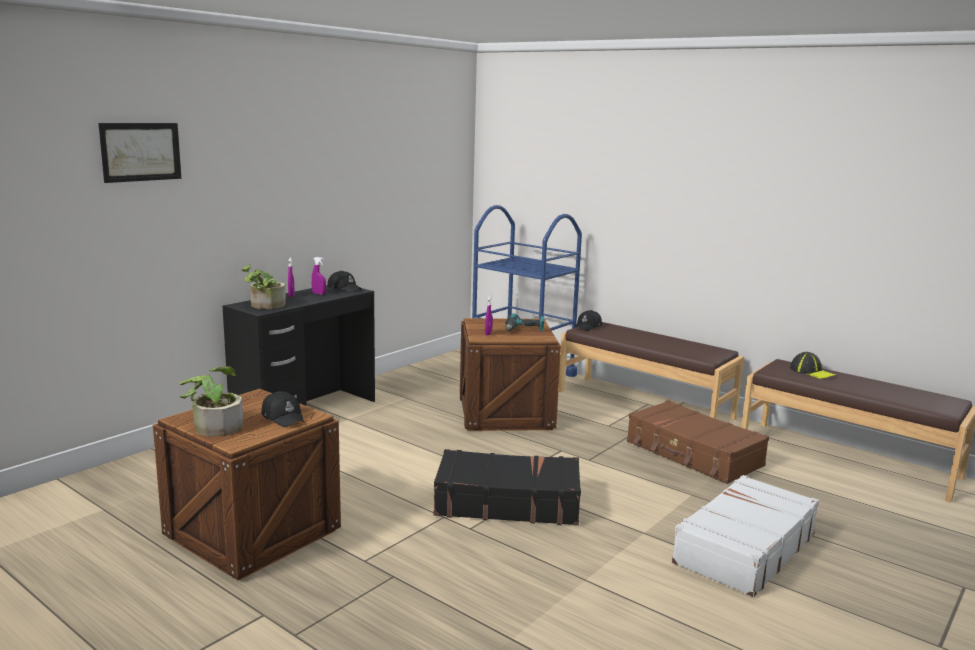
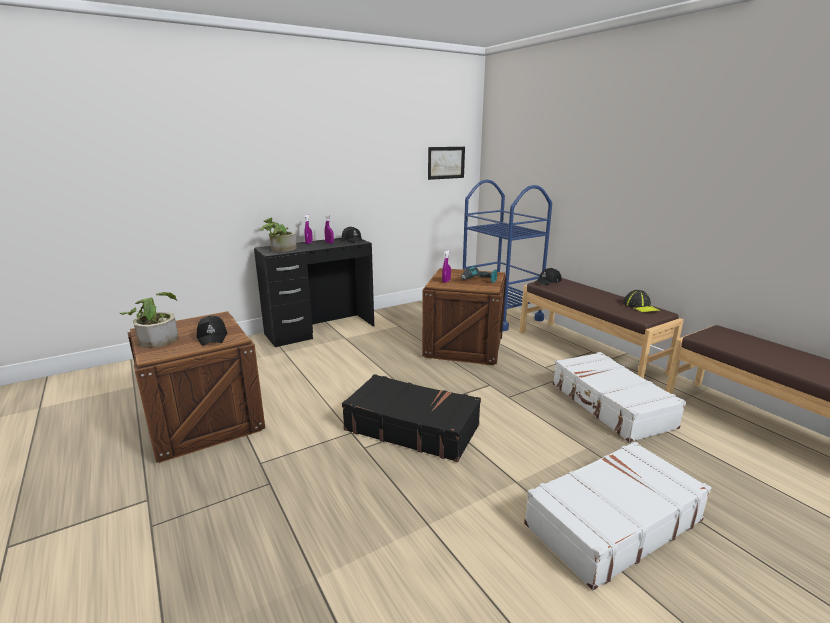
camera: 20 degrees right, 5 degrees up
picture [98,123,181,183] -> picture moved to [428,147,465,180]
brown suitcase [627,400,769,484] -> white suitcase [553,352,686,442]
cap [790,352,836,379] -> cap moved to [623,290,661,313]

